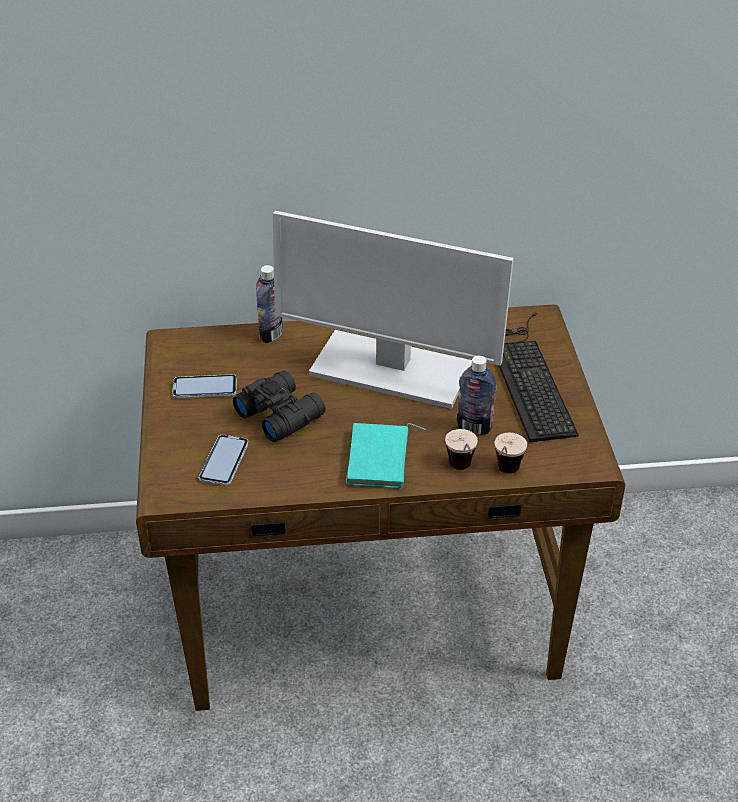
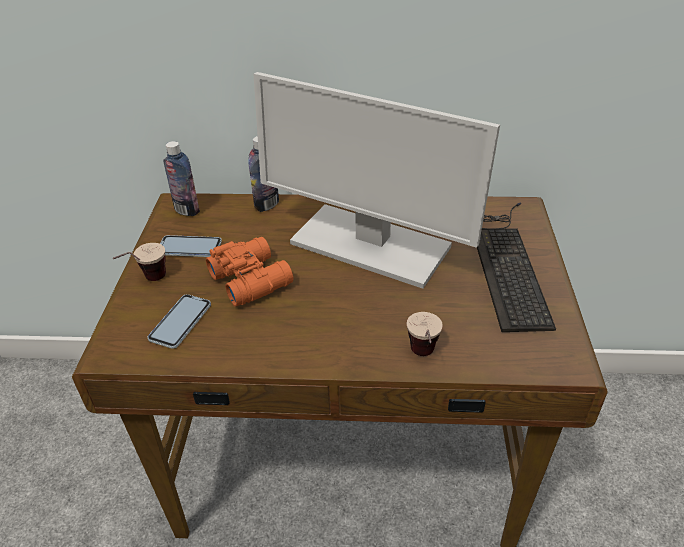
camera: 10 degrees right, 0 degrees up
black binoculars [233,371,326,442] -> orange binoculars [206,237,293,307]
turquoise book [345,423,426,488] -> none
bottle [457,356,496,435] -> bottle moved to [163,141,200,216]
cup [495,432,527,474] -> cup moved to [113,243,166,281]

